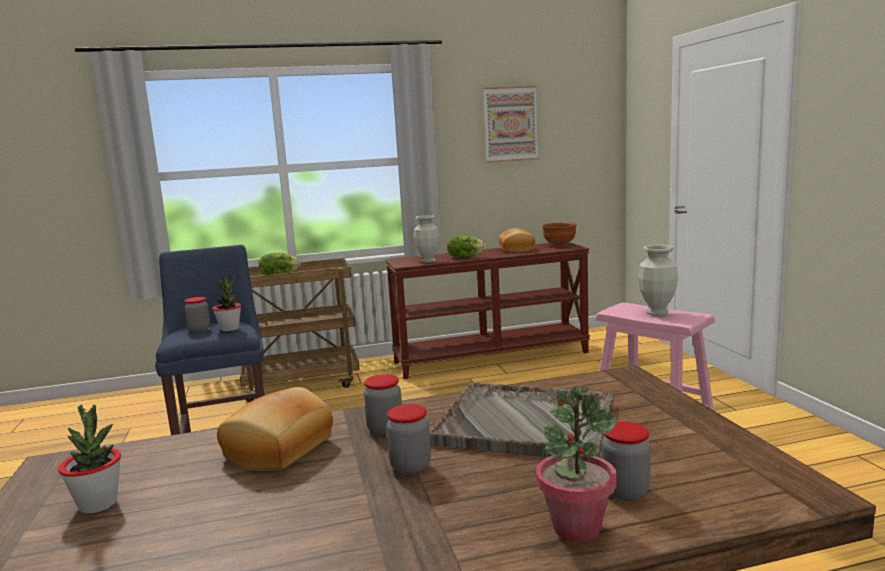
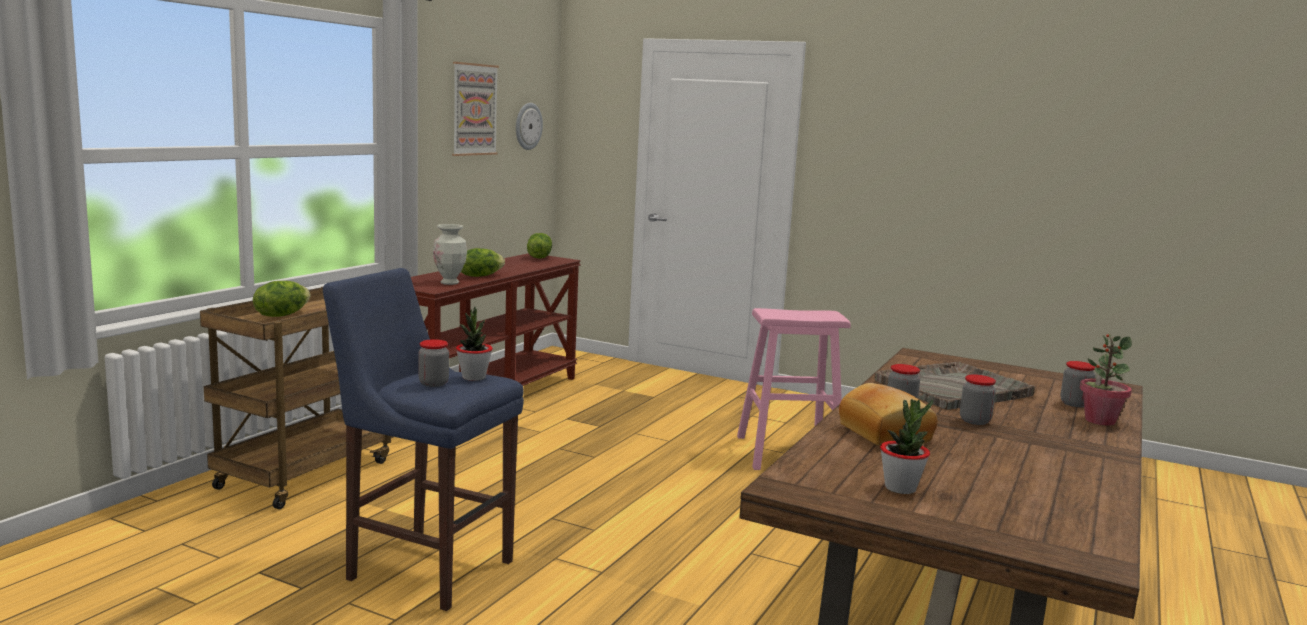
camera: 50 degrees left, 0 degrees up
bread [499,228,535,252] -> none
brown bowl [542,222,577,246] -> lettuce [527,233,552,259]
vase [638,245,678,316] -> none
none -> wall clock [516,103,543,150]

